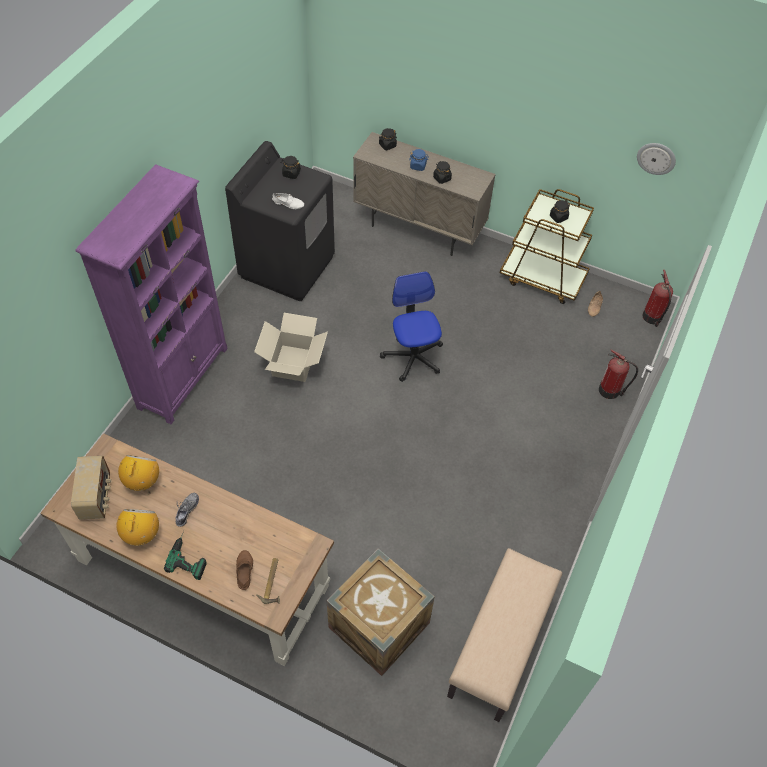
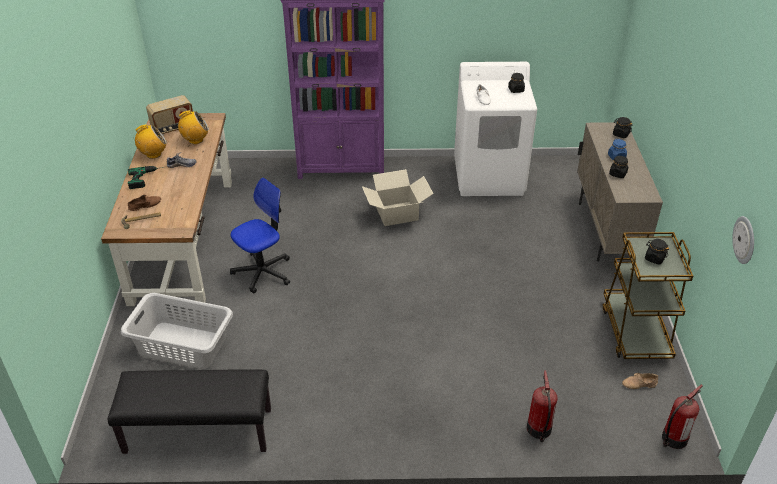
camera: 65 degrees right, 15 degrees down
black washing machine [225,141,335,301] -> white washing machine [454,62,537,196]
crate [327,549,435,676] -> grey laundry basket [121,293,233,369]
office chair [380,271,443,382] -> office chair moved to [230,178,290,293]
beige bench [447,548,562,722] -> black bench [108,370,271,454]

